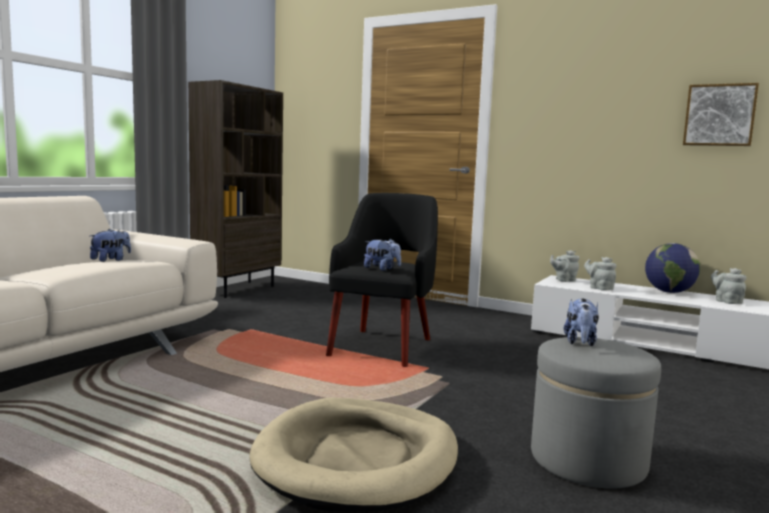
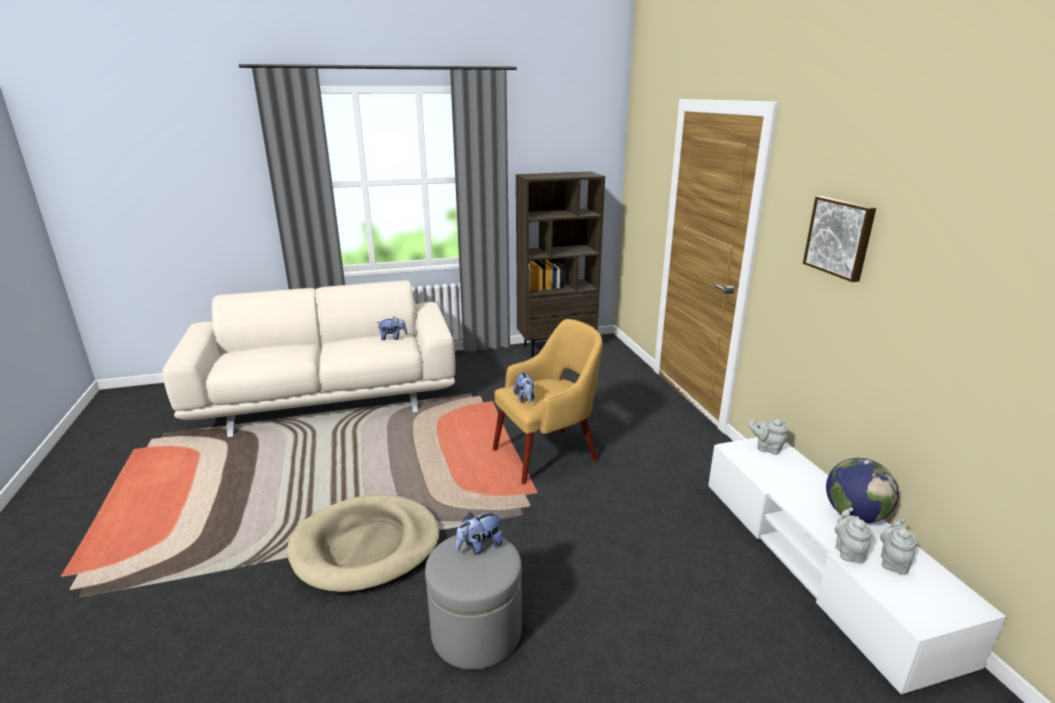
camera: 45 degrees right, 15 degrees up
black armchair [326,193,438,367] -> yellow armchair [493,319,603,484]
grey teapot [584,257,616,291] -> grey teapot moved to [835,507,872,563]
picture [683,83,759,146] -> picture moved to [803,196,876,282]

